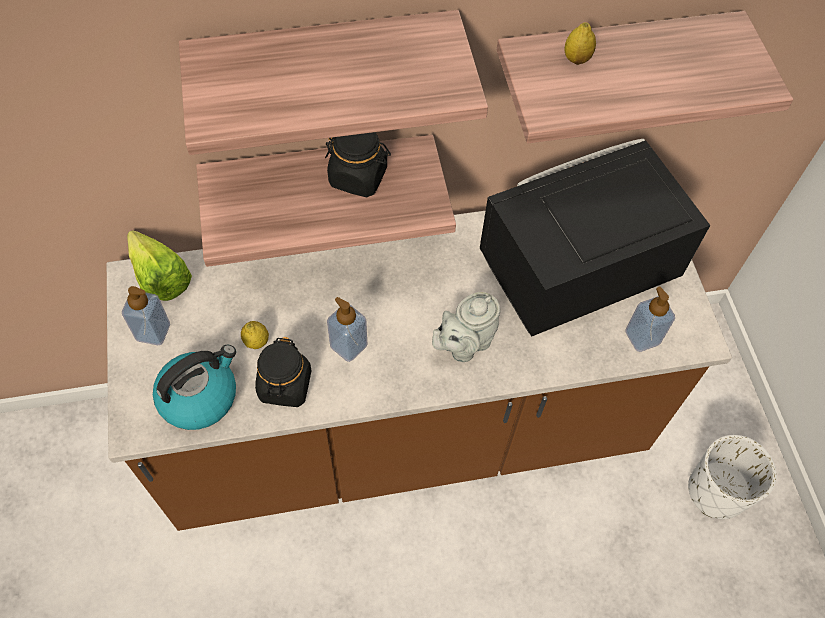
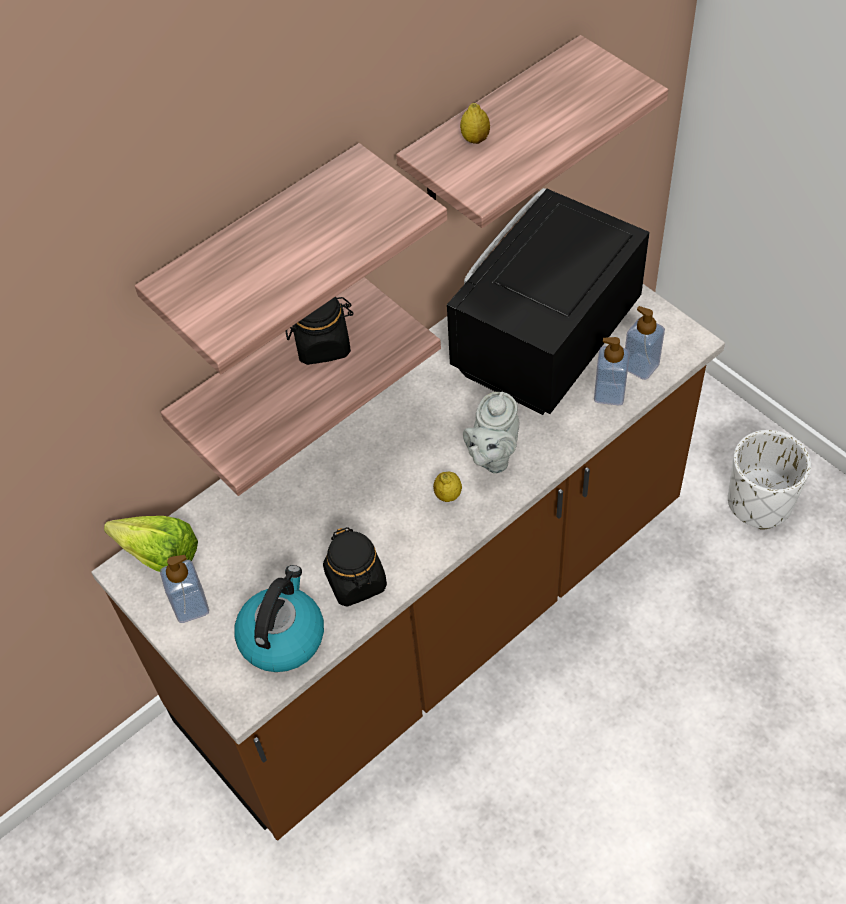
camera: 25 degrees left, 5 degrees down
lemon [241,321,269,349] -> lemon moved to [433,471,462,502]
soap dispenser [327,297,367,362] -> soap dispenser moved to [594,337,630,405]

